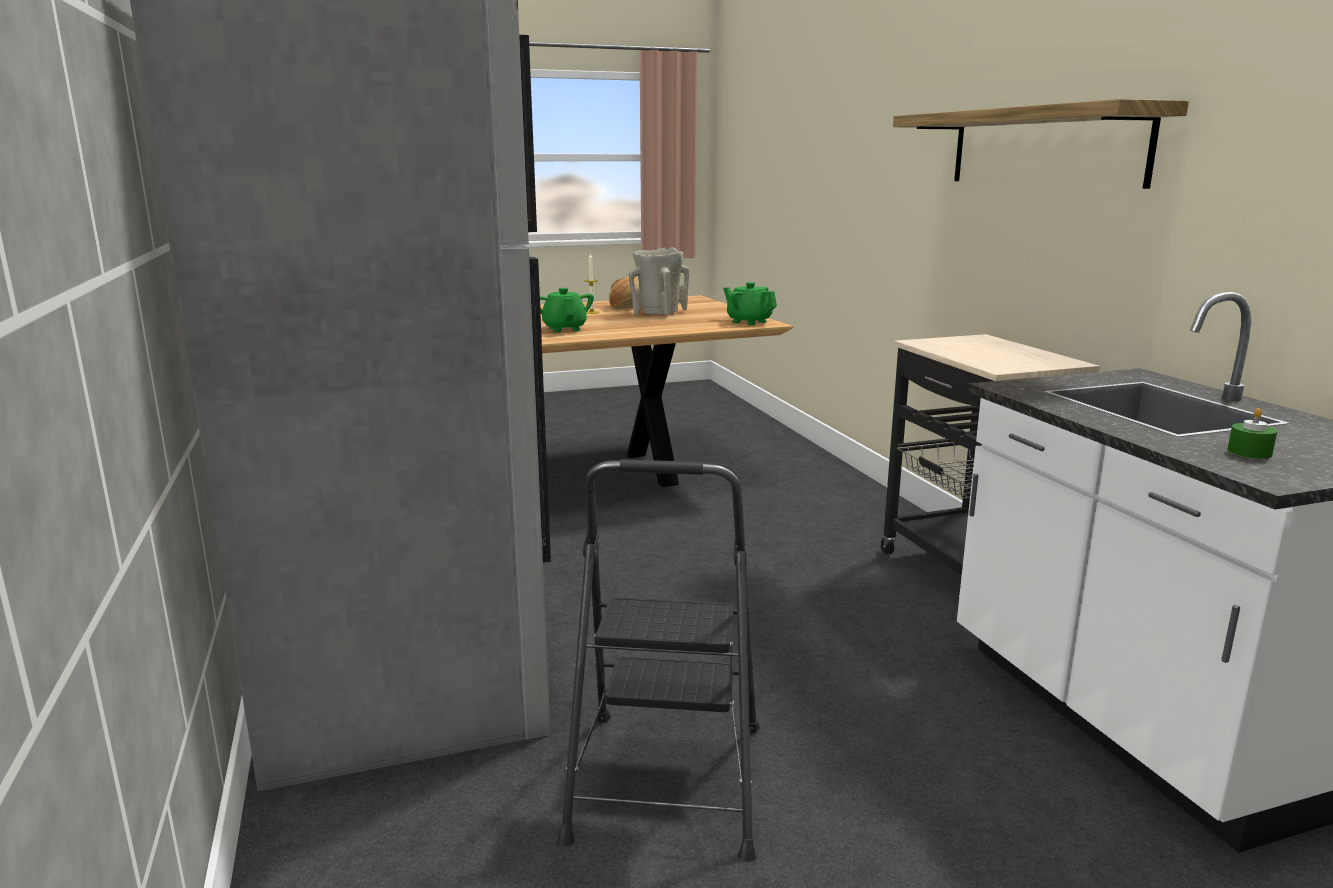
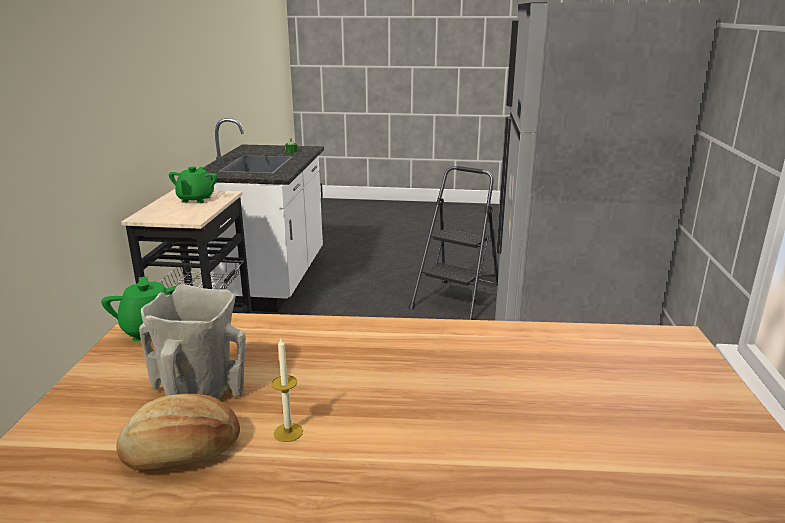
camera: 155 degrees left, 5 degrees up
green teapot [540,288,594,332] -> green teapot moved to [169,167,218,203]
shelf [893,99,1189,189] -> none

